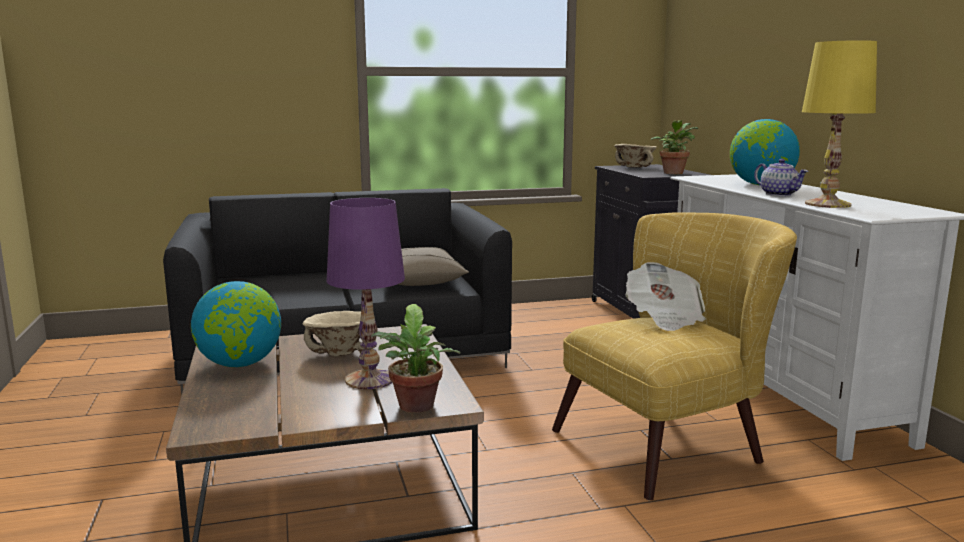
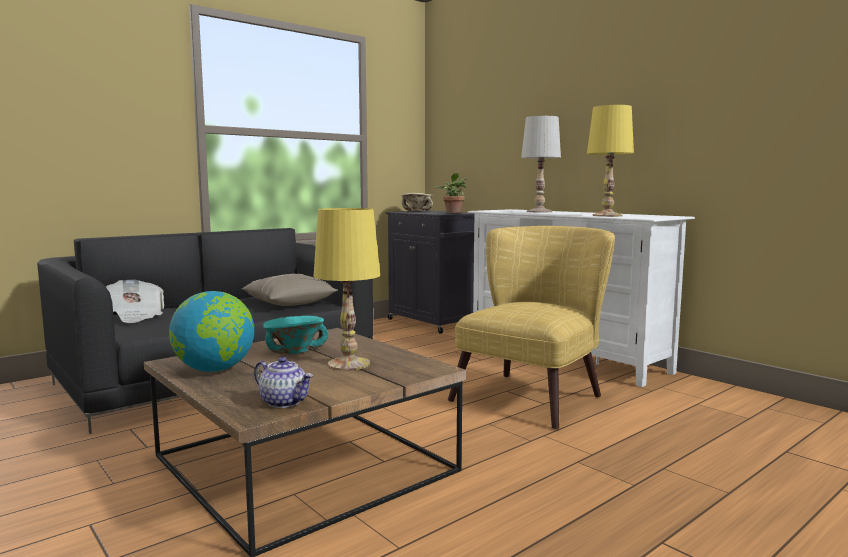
camera: 25 degrees left, 5 degrees down
beige bowl [303,311,376,356] -> turquoise bowl [263,316,328,354]
purple table lamp [326,198,405,389] -> yellow table lamp [314,208,380,371]
potted plant [371,304,460,413] -> none
newspaper [625,262,706,331] -> newspaper moved to [106,280,164,323]
globe [730,119,800,185] -> white table lamp [521,116,561,212]
teapot [754,159,808,196] -> teapot moved to [254,357,313,408]

